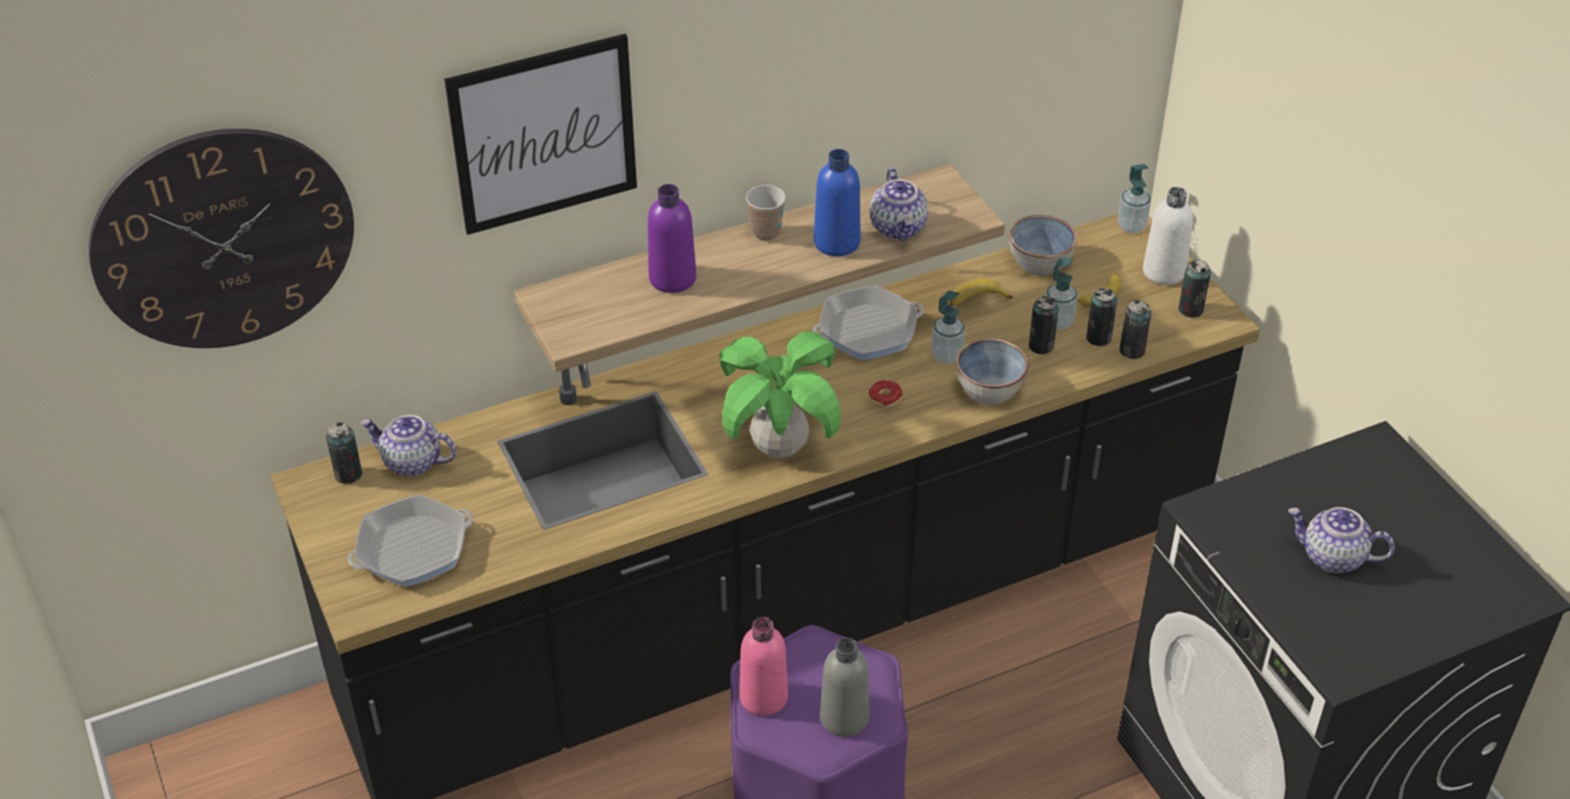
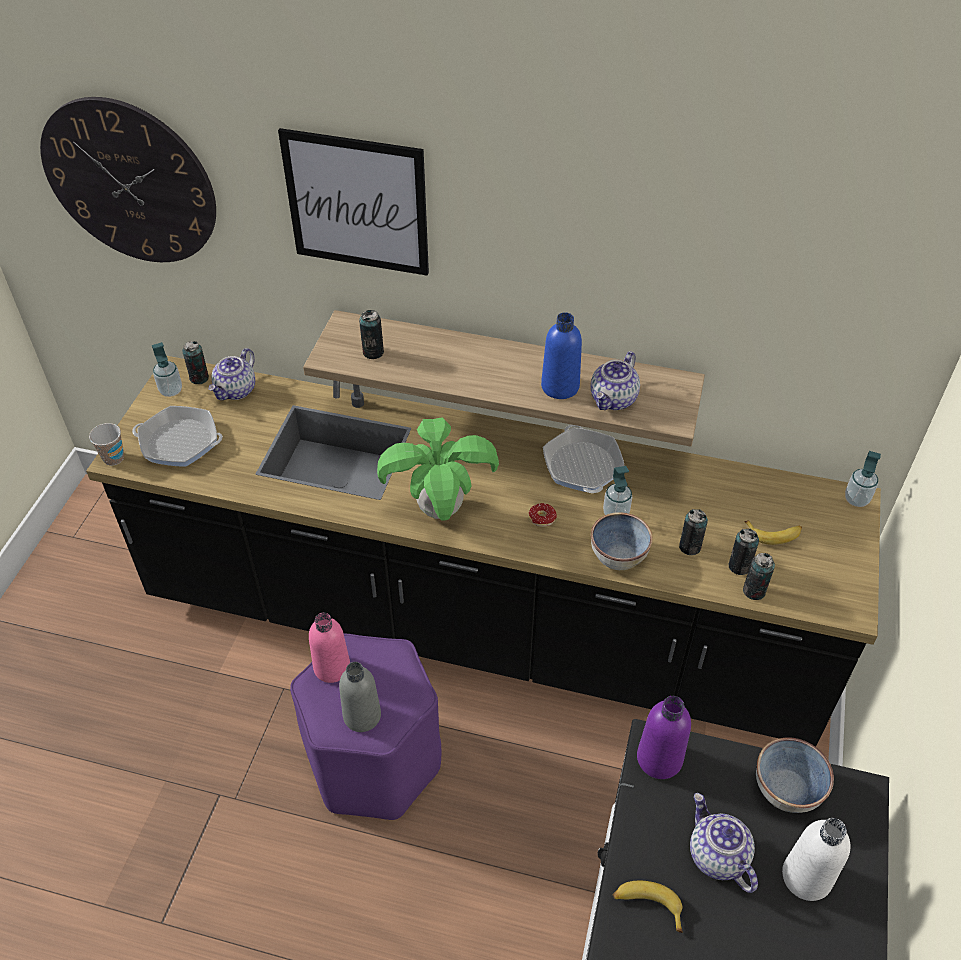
camera: 40 degrees right, 5 degrees up
teapot [360,415,456,477] -> teapot turned 120 degrees counterclockwise [209,348,255,400]
purple bottle [648,184,696,293] -> purple bottle moved to [637,696,691,779]
cup [746,185,786,241] -> cup moved to [89,423,124,466]
frying pan [813,285,924,360] -> frying pan turned 60 degrees clockwise [543,425,625,493]
banana [950,279,1013,306] -> banana moved to [613,881,683,933]
bowl [1009,215,1077,276] -> bowl moved to [756,737,834,813]
soap dispenser [1045,258,1078,330] -> soap dispenser moved to [152,342,182,397]
white bottle [1143,187,1193,285] -> white bottle moved to [782,818,851,901]
can [1178,260,1211,318] -> can moved to [359,310,384,359]

